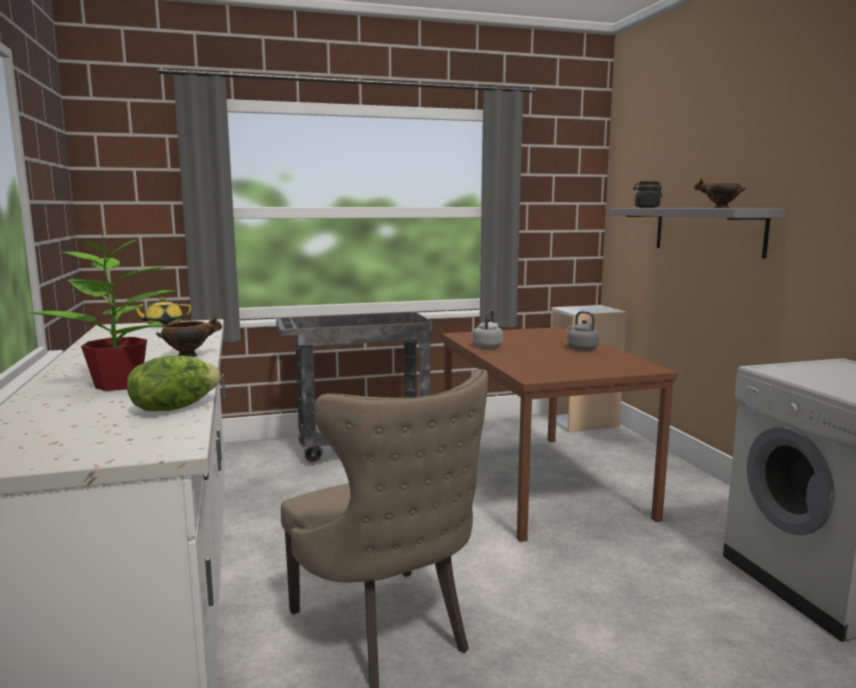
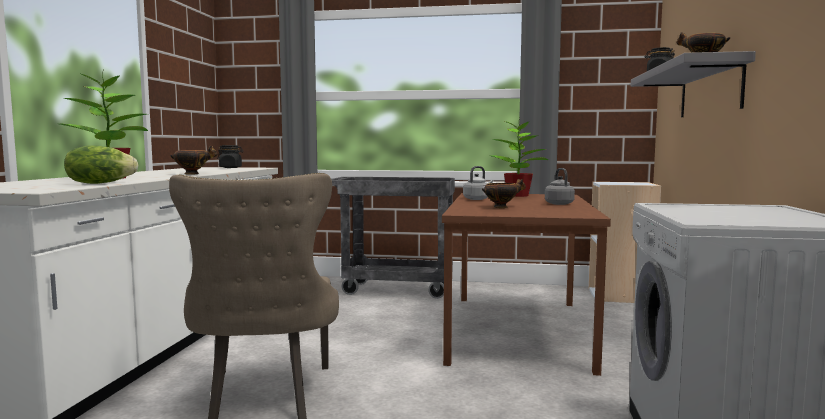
camera: 25 degrees right, 5 degrees down
yellow teapot [131,297,191,327] -> black jar [217,145,244,168]
none -> bowl [482,178,526,208]
none -> potted plant [492,118,548,197]

